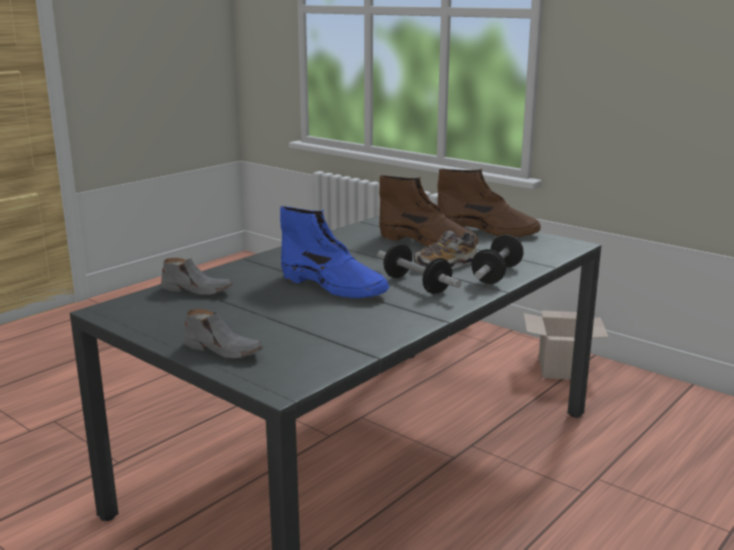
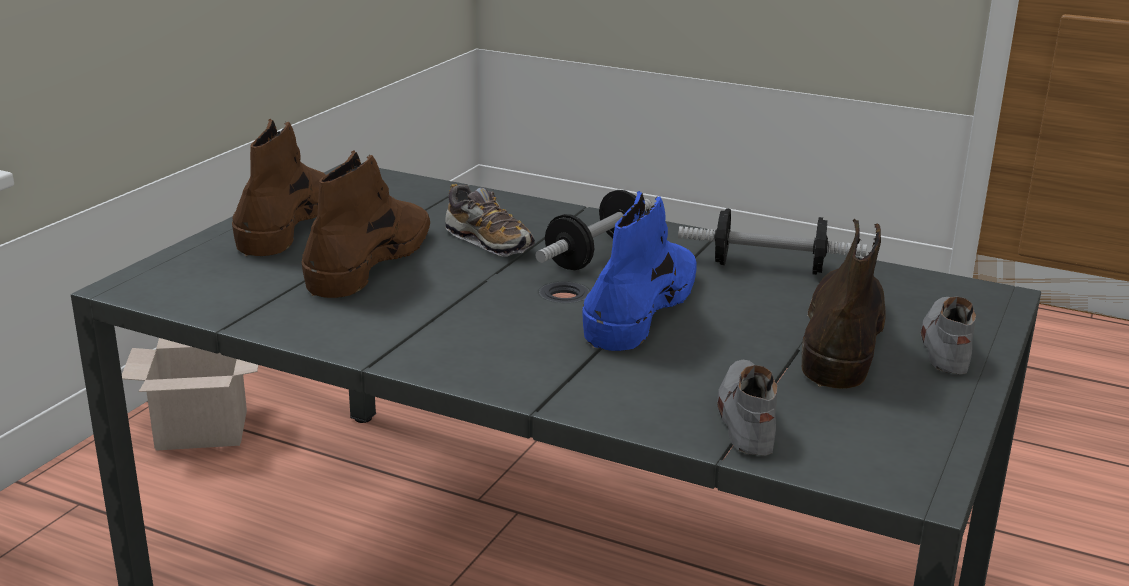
camera: 105 degrees left, 5 degrees up
dumbbell [471,235,524,284] -> dumbbell moved to [678,208,867,275]
none -> brown boot [801,219,886,389]

